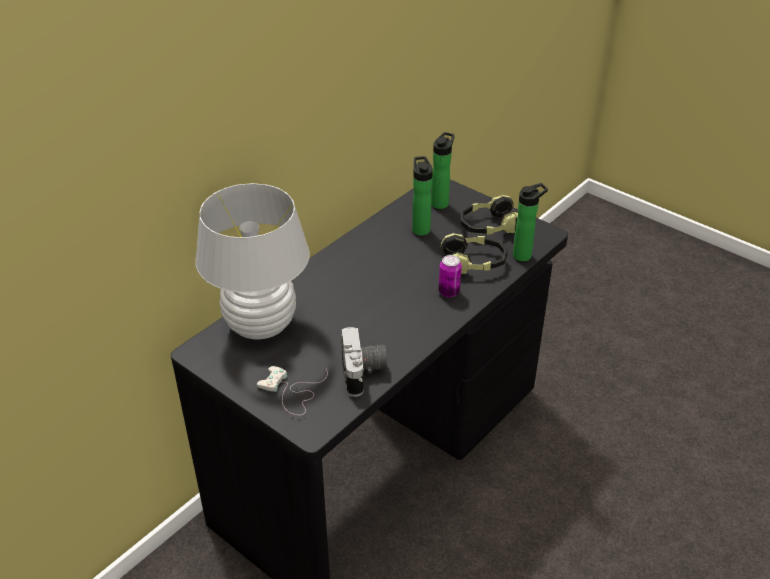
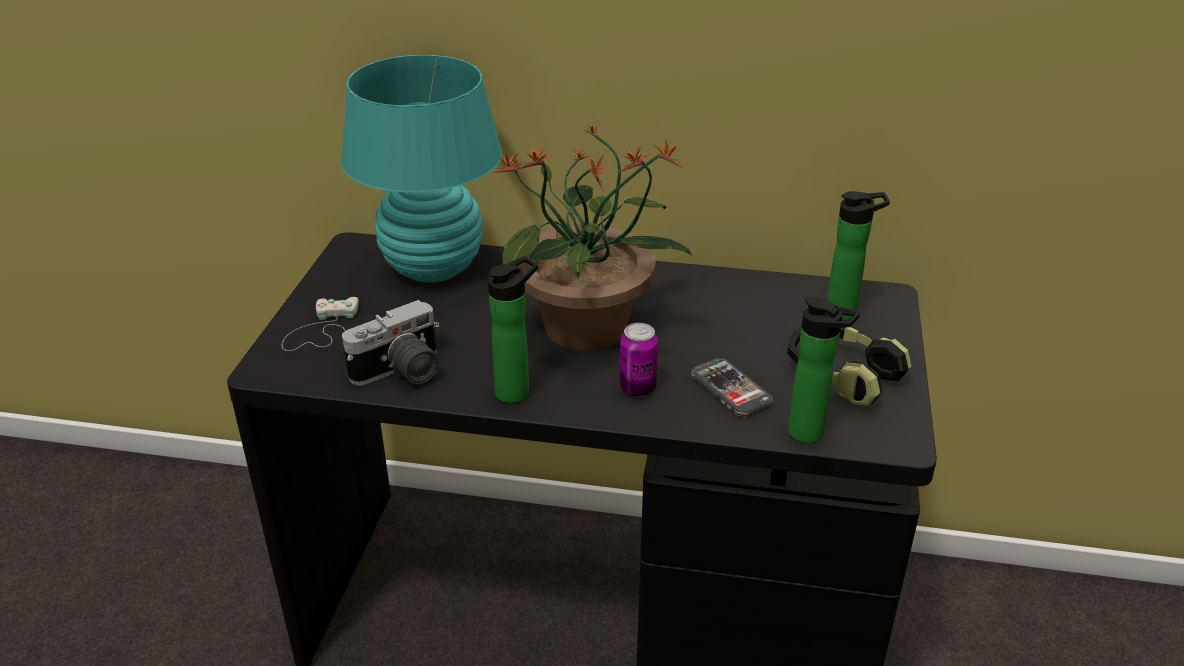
camera: 60 degrees right, 5 degrees down
white table lamp [195,183,310,339] -> turquoise table lamp [341,55,502,282]
bottle [412,156,433,236] -> bottle moved to [488,256,538,403]
headphones [441,233,508,274] -> phone [691,358,773,417]
none -> potted plant [491,123,692,351]

